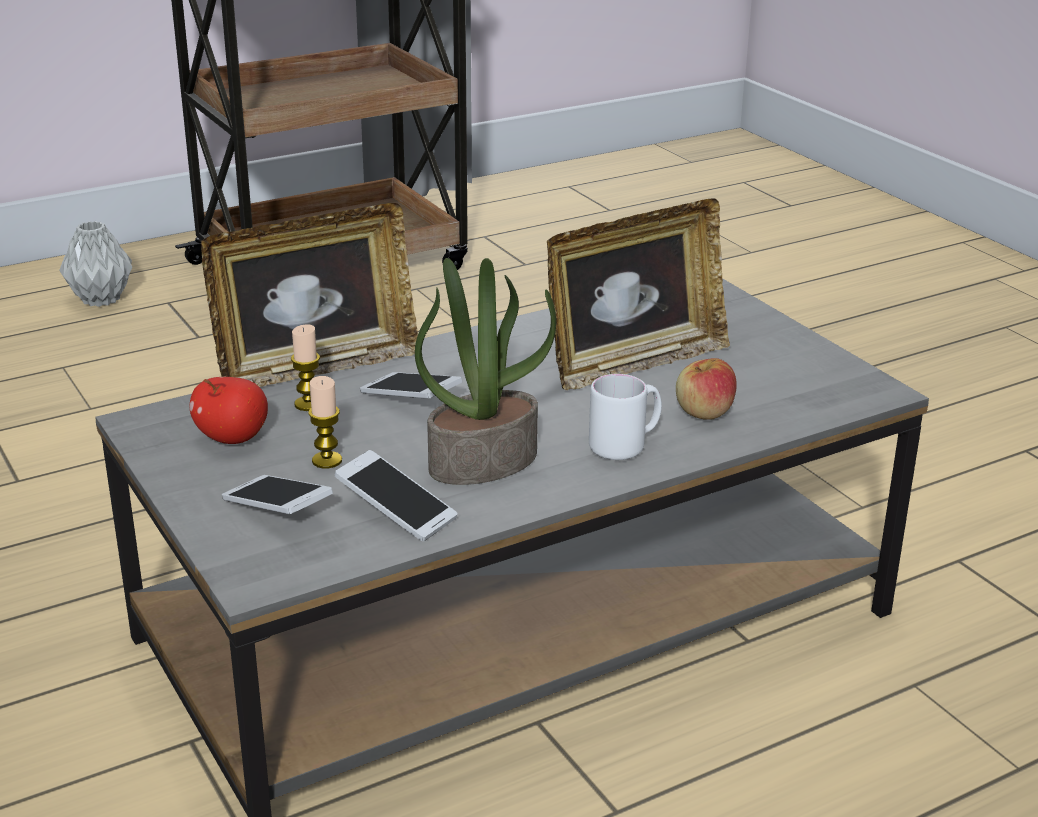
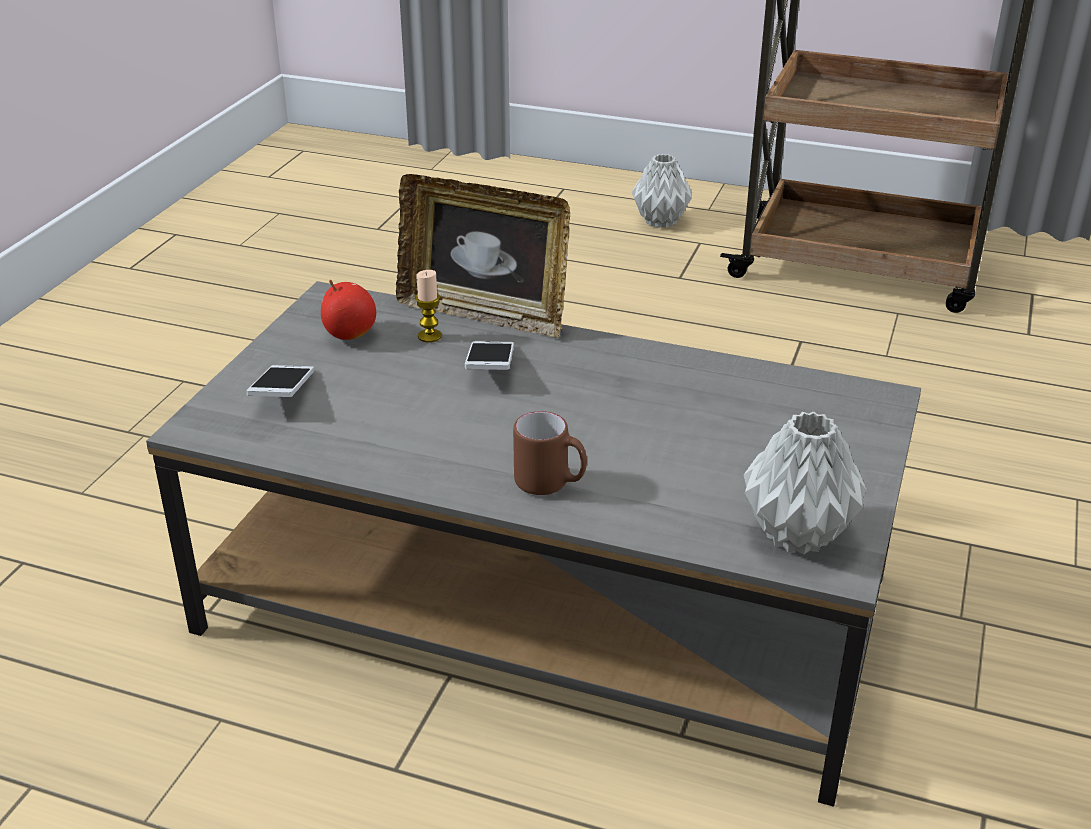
camera: 50 degrees right, 5 degrees up
candle [308,376,342,468] -> none
phone [335,450,458,541] -> none
potted plant [415,258,556,485] -> none
picture frame [547,199,730,390] -> none
white mug [589,374,662,460] -> brown mug [513,411,587,495]
apple [676,358,737,420] -> none
none -> grey vase [744,411,867,555]

